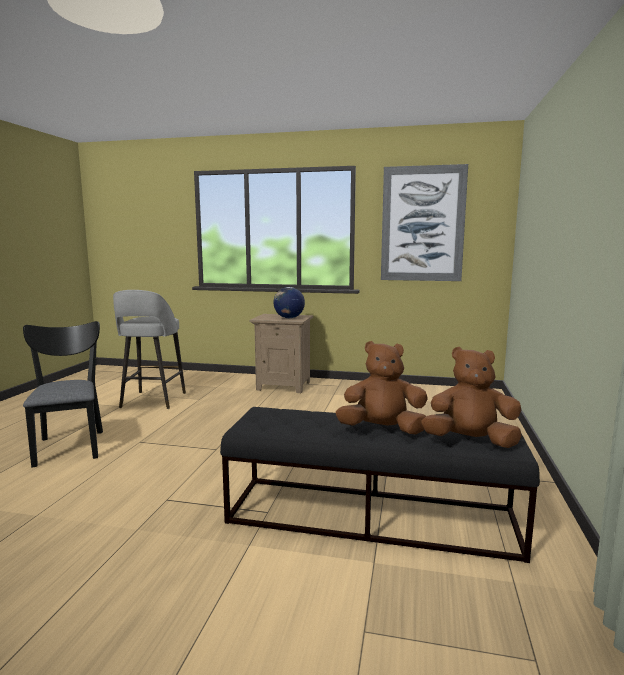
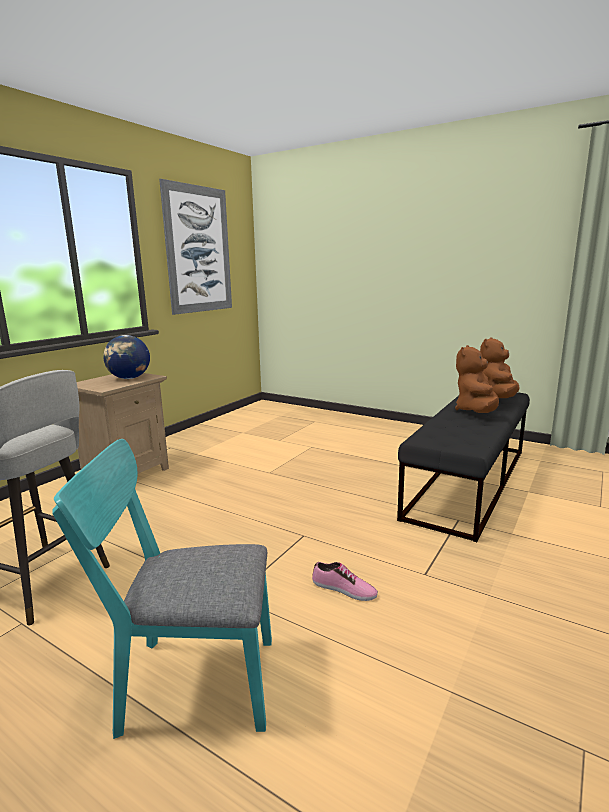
camera: 70 degrees left, 5 degrees up
black chair [23,321,103,468] -> turquoise chair [52,439,272,739]
none -> shoe [312,562,378,601]

